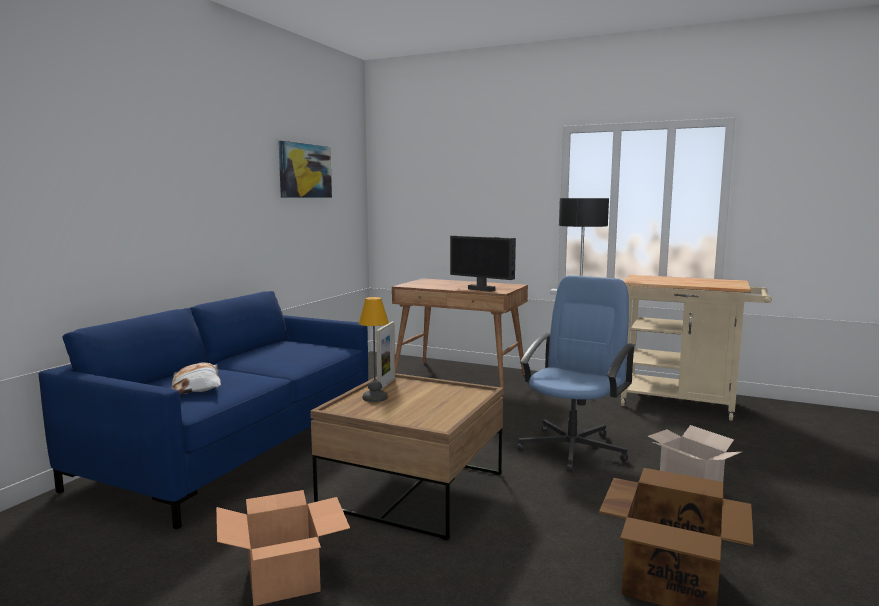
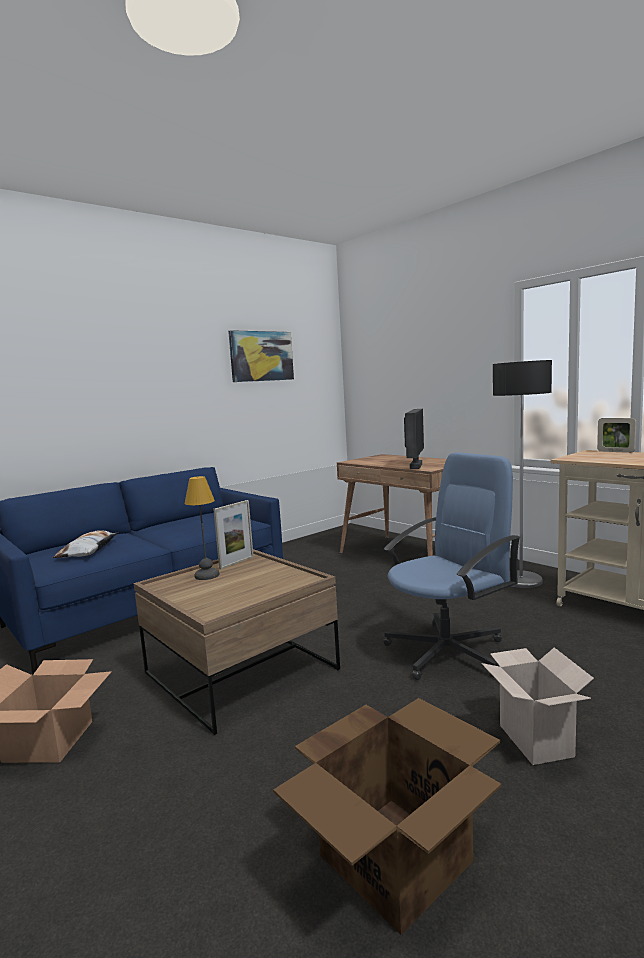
camera: 25 degrees right, 0 degrees up
monitor [450,235,516,292] -> monitor turned 135 degrees counterclockwise [404,409,424,469]
none -> picture frame [597,418,636,453]

